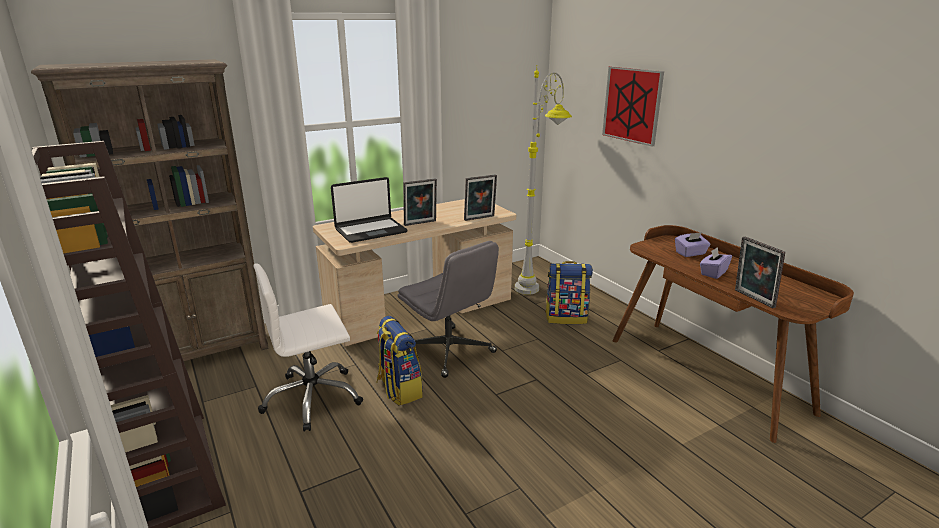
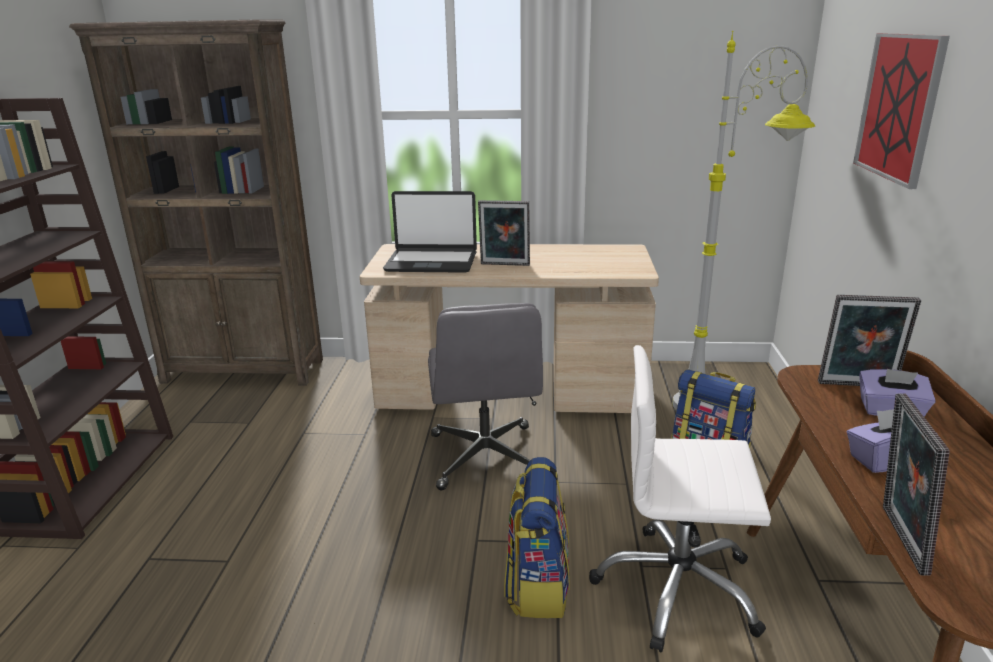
camera: 35 degrees right, 0 degrees up
white office chair [253,263,363,431] -> white office chair moved to [589,345,771,653]
backpack [377,316,423,405] -> backpack moved to [504,457,570,618]
picture frame [464,174,497,221] -> picture frame moved to [818,295,921,386]

